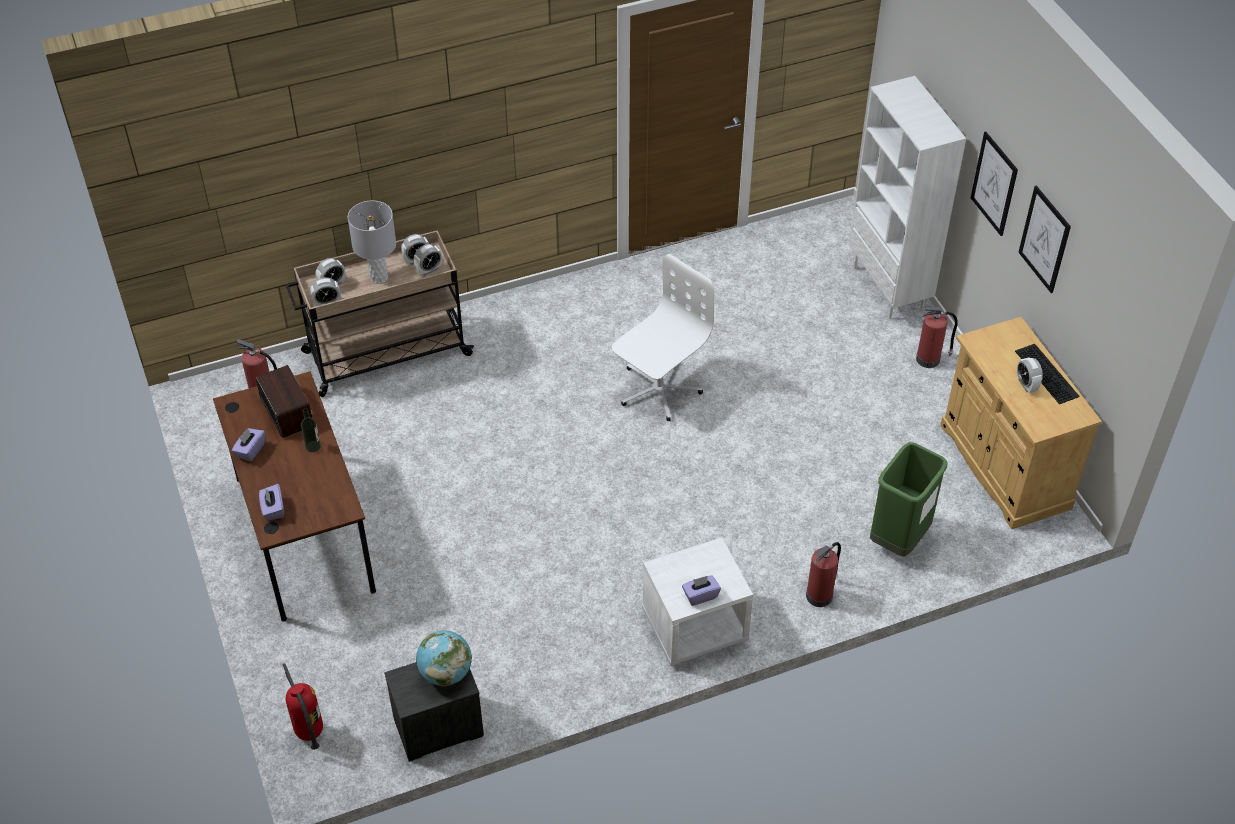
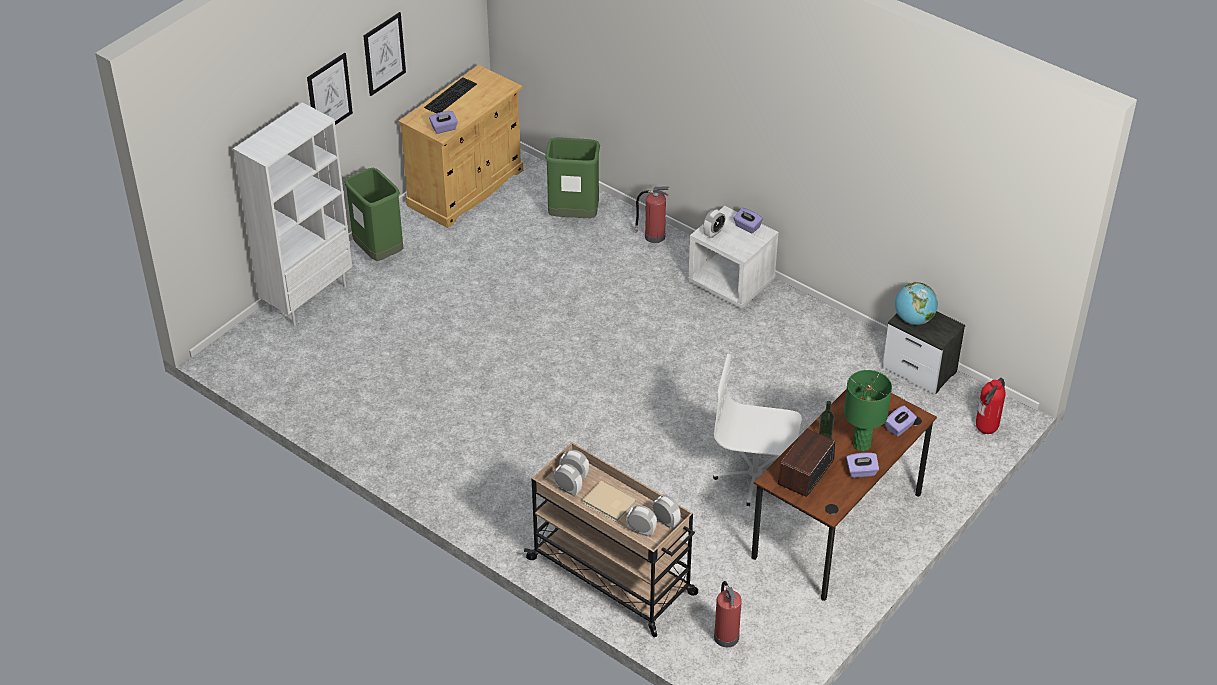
camera: 120 degrees left, 5 degrees down
grey table lamp [348,201,396,284] -> beige book [582,481,636,522]
white office chair [611,254,714,421] -> white office chair moved to [713,354,802,506]
fire extinguisher [916,306,958,368] -> green trash can [344,168,404,261]
alarm clock [1017,357,1043,393] -> alarm clock moved to [703,209,725,238]
none -> purple tissue box [429,111,458,134]
none -> green table lamp [844,370,892,451]

